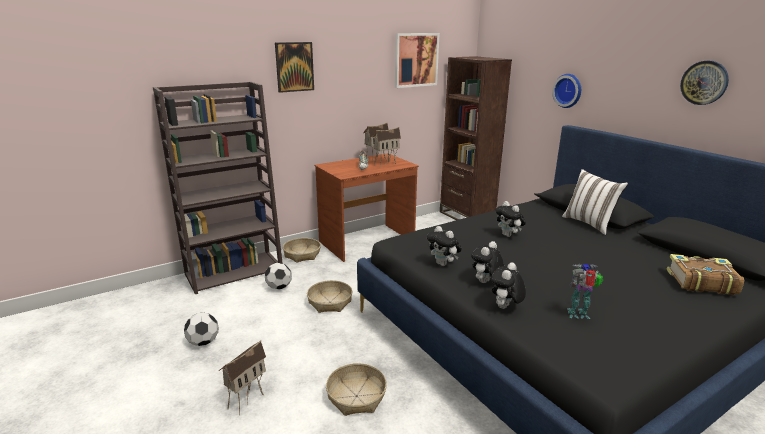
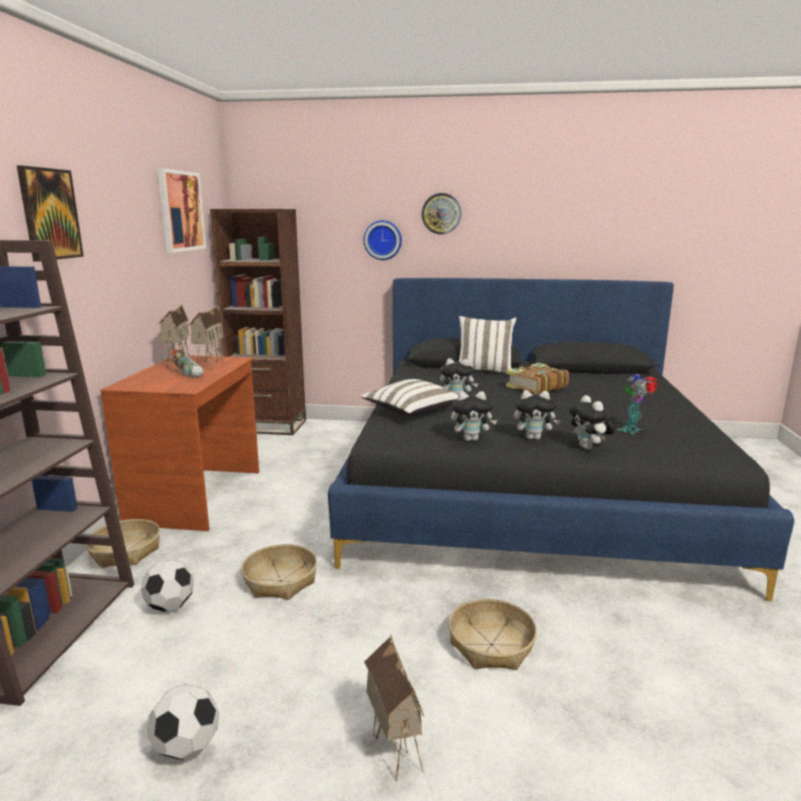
camera: 50 degrees left, 5 degrees down
plush toy [471,241,504,283] -> plush toy turned 75 degrees counterclockwise [514,390,560,440]
book [666,254,744,295] -> book moved to [506,363,569,394]
wall clock [680,61,729,105] -> wall clock moved to [422,193,461,234]
none -> white pillow [361,379,458,416]

